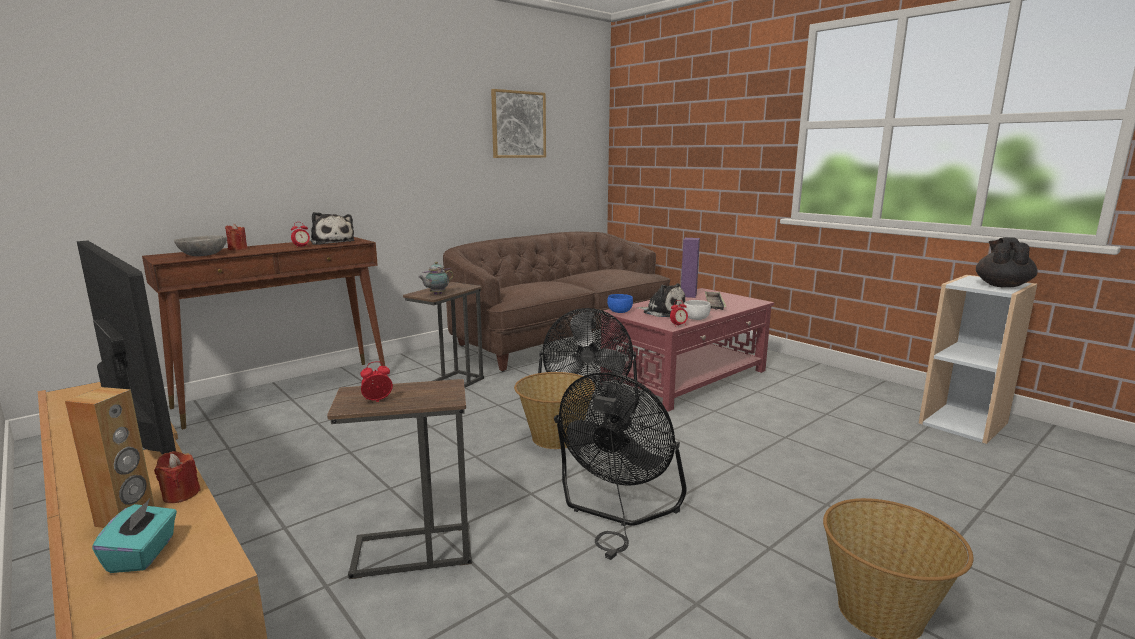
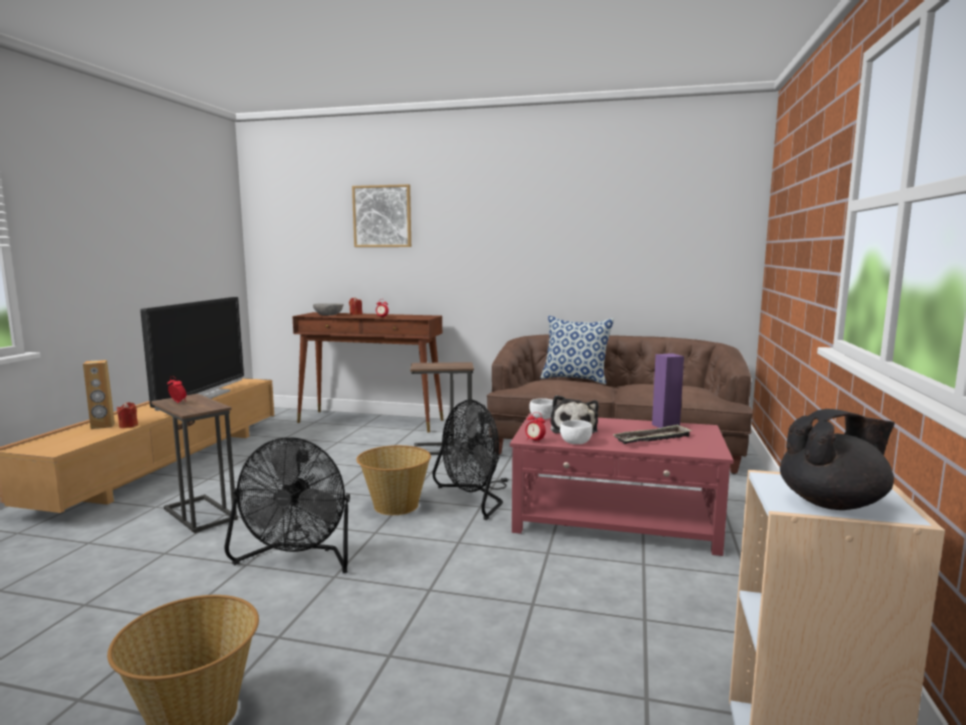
camera: 55 degrees right, 5 degrees down
turquoise tissue box [92,499,177,573] -> none
plush toy [311,212,355,245] -> none
teapot [418,262,454,295] -> none
picture [491,89,546,158] -> picture moved to [352,184,411,247]
black fan [554,372,687,560] -> black fan turned 105 degrees clockwise [225,437,350,573]
blue bowl [607,294,633,313] -> white bowl [529,398,553,419]
none -> pillow [540,316,614,384]

